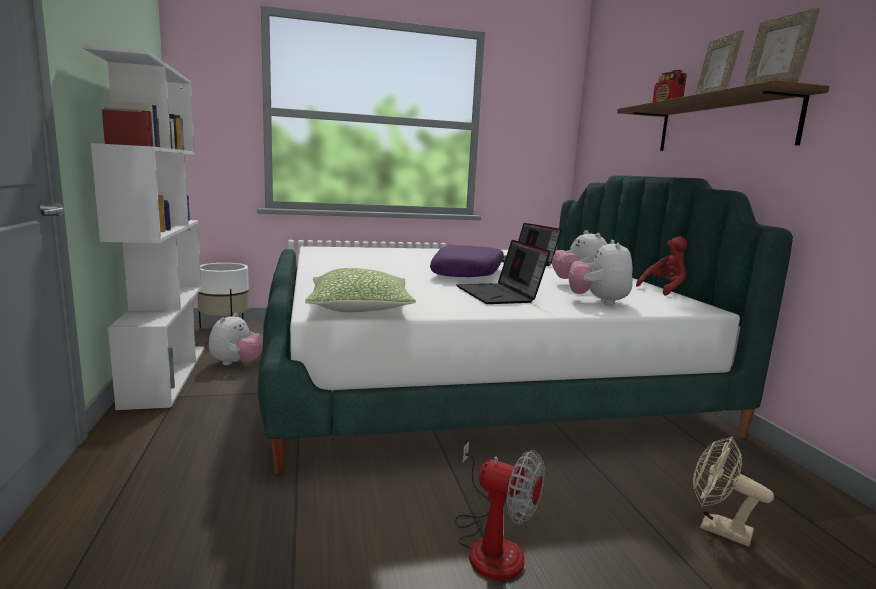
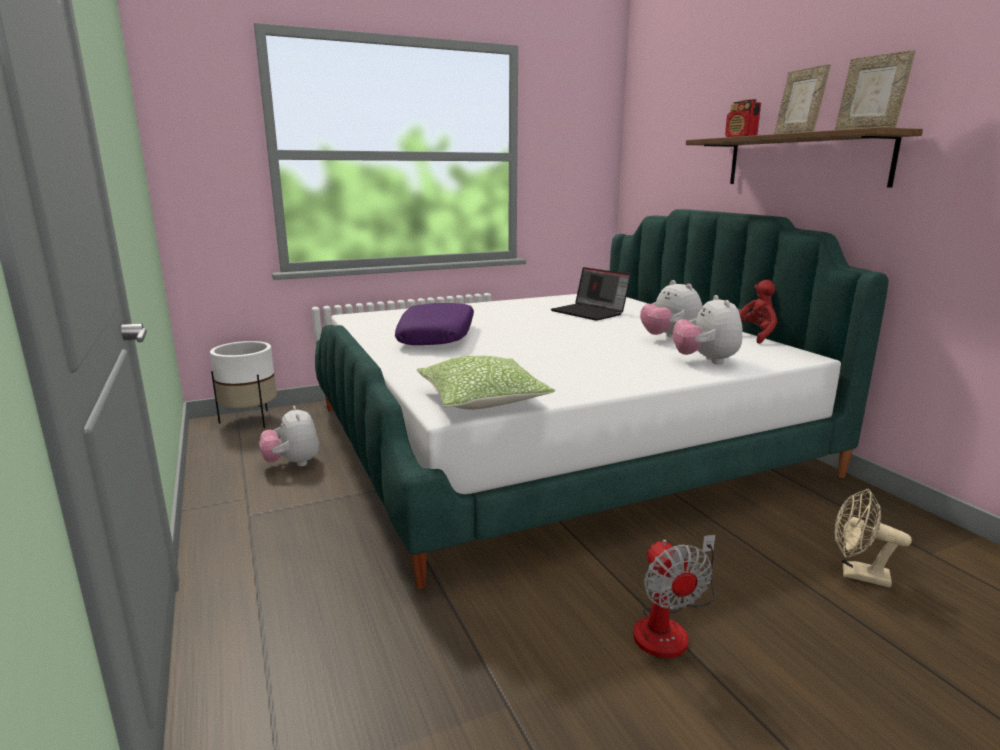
camera: 10 degrees left, 5 degrees up
white bookcase [82,44,205,410] -> none
plush toy [209,313,263,365] -> plush toy turned 150 degrees clockwise [259,406,319,467]
purple pillow [430,245,504,277] -> purple pillow moved to [395,303,474,345]
fan [455,442,545,580] -> fan turned 60 degrees clockwise [633,535,715,658]
laptop [456,240,551,304] -> none

